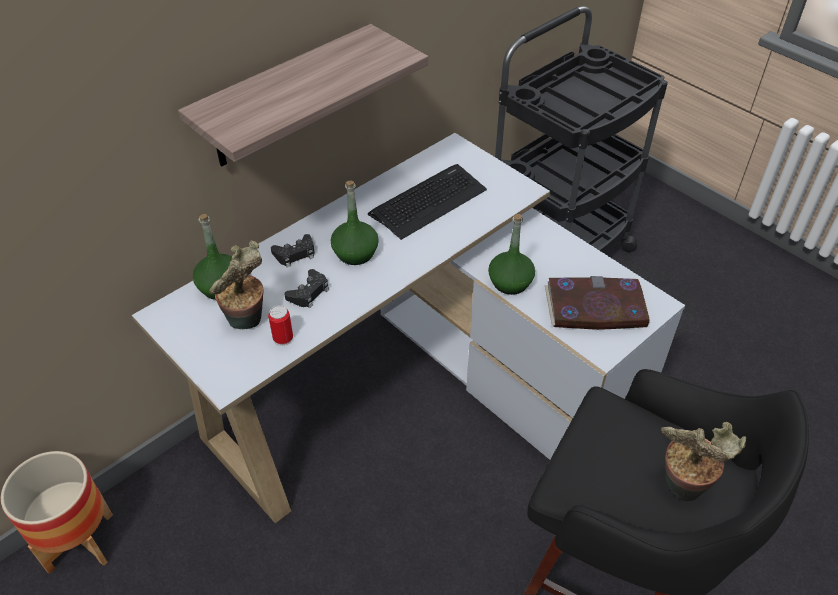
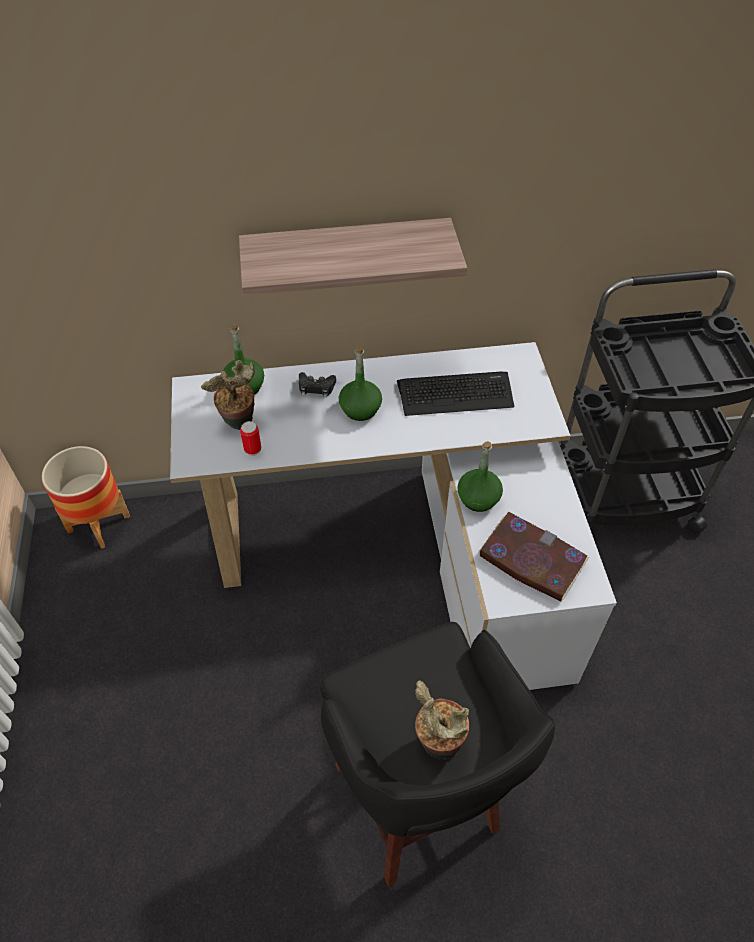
camera: 35 degrees right, 5 degrees up
black game controller [284,269,329,308] -> none

